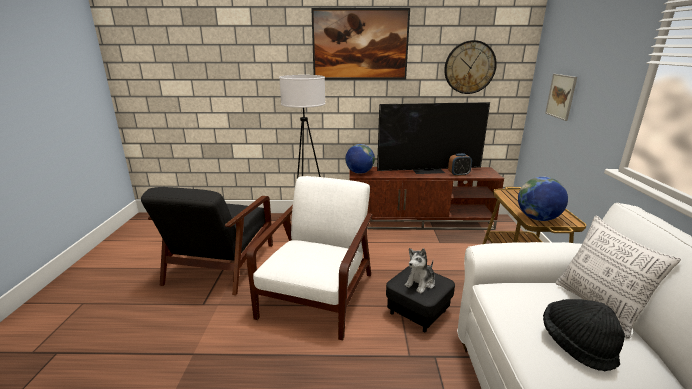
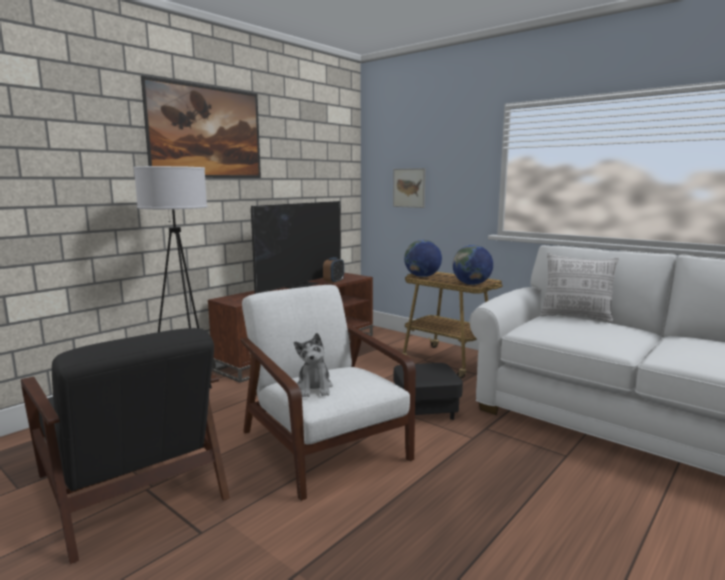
camera: 50 degrees left, 10 degrees down
globe [345,144,375,174] -> globe moved to [404,240,442,277]
plush toy [405,248,435,294] -> plush toy moved to [294,333,333,397]
wall clock [444,40,497,94] -> none
black hat [543,299,625,372] -> none

